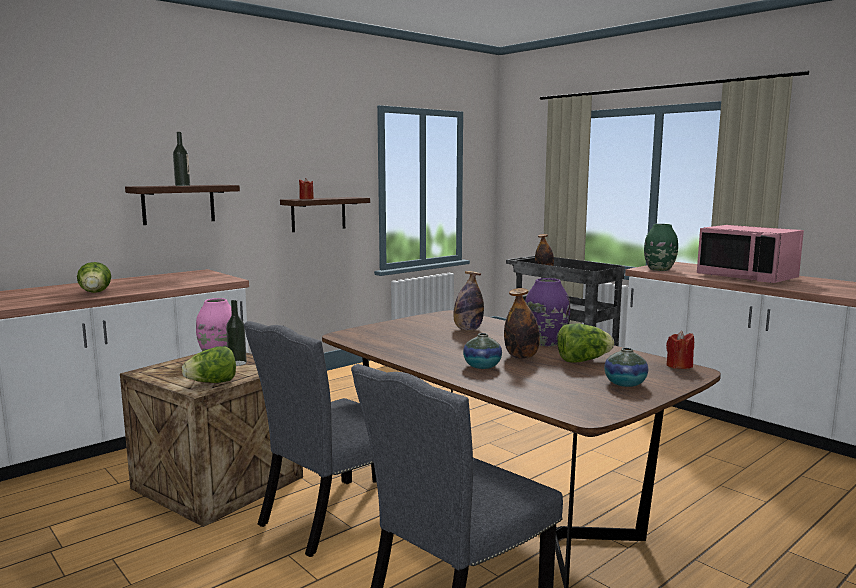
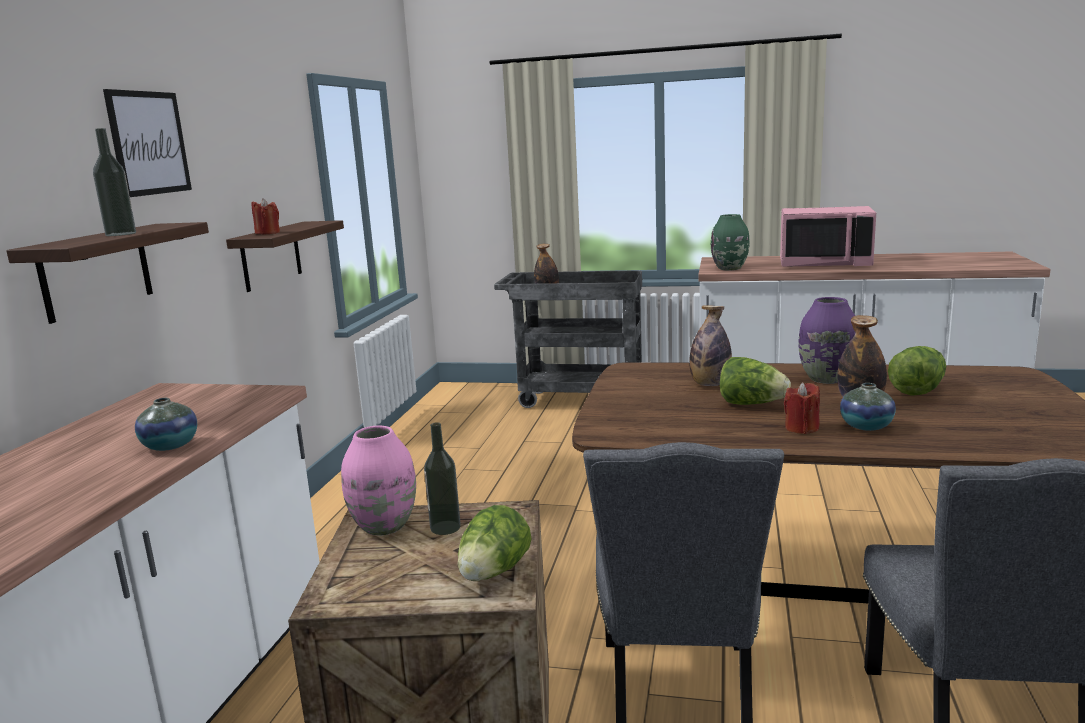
camera: 35 degrees left, 5 degrees up
lettuce [77,262,111,293] -> lettuce moved to [720,357,791,405]
vase [604,348,648,387] -> vase moved to [135,398,197,451]
red candle [666,331,694,369] -> red candle moved to [784,382,820,434]
none -> picture [103,89,192,197]

